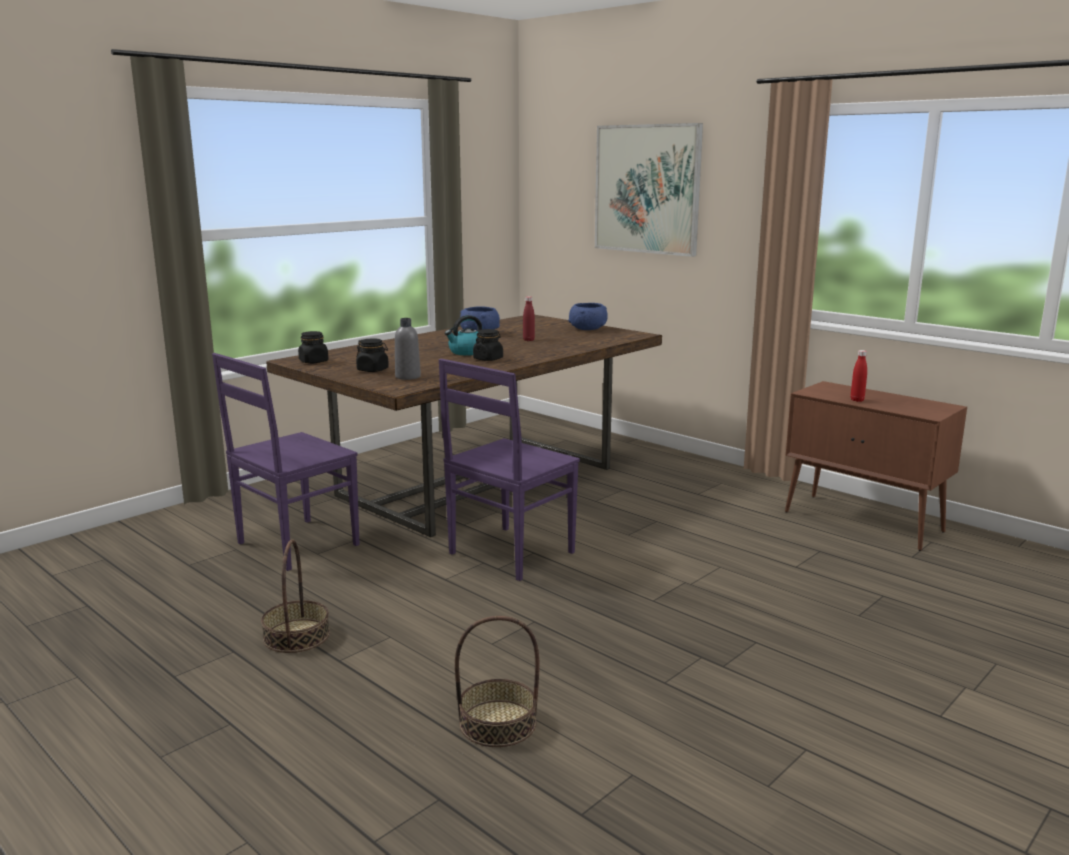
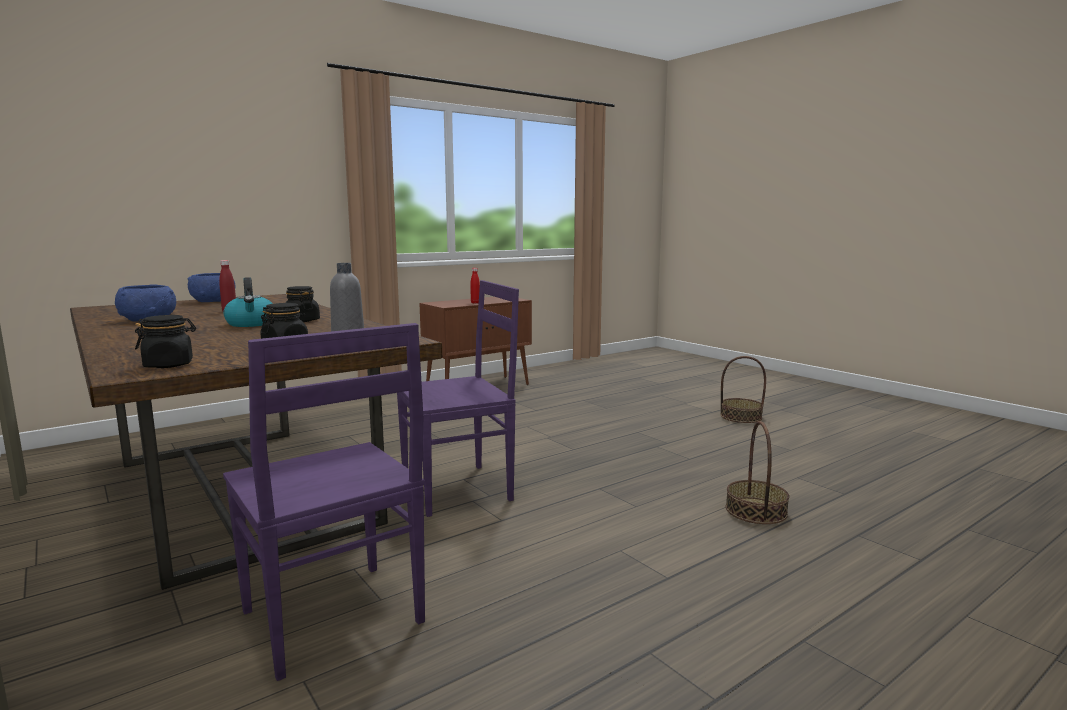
camera: 80 degrees left, 5 degrees down
basket [261,540,330,653] -> basket moved to [720,356,766,423]
purple chair [439,359,580,581] -> purple chair turned 75 degrees counterclockwise [397,280,519,517]
picture [595,123,703,257] -> none

